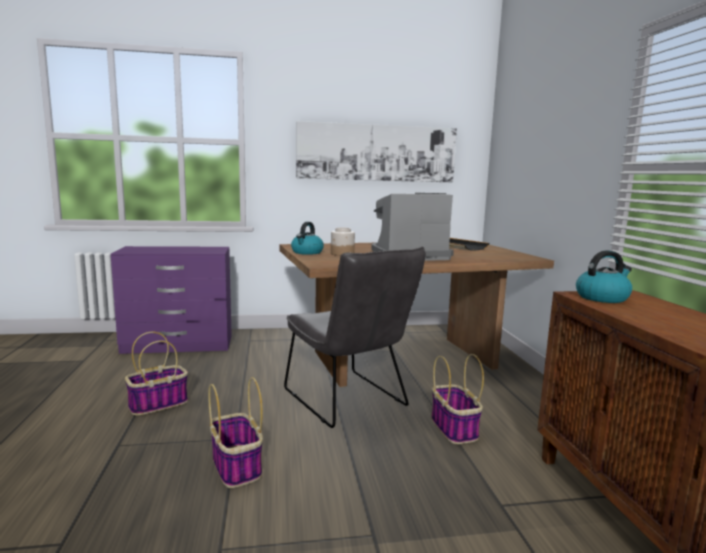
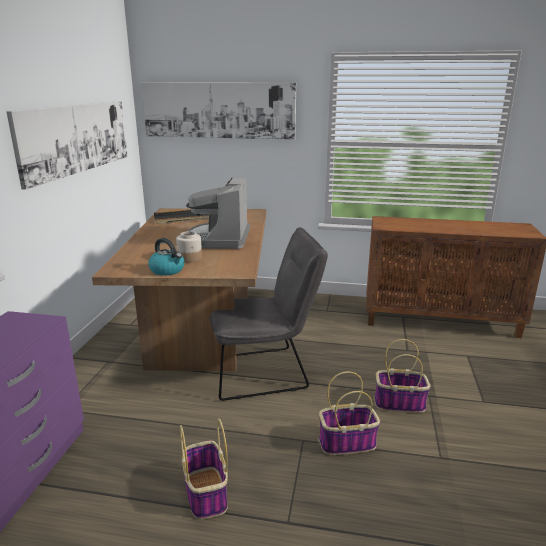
camera: 70 degrees left, 10 degrees up
basket [431,354,484,444] -> basket moved to [375,339,430,413]
kettle [576,250,632,303] -> none
none -> picture [141,83,296,140]

